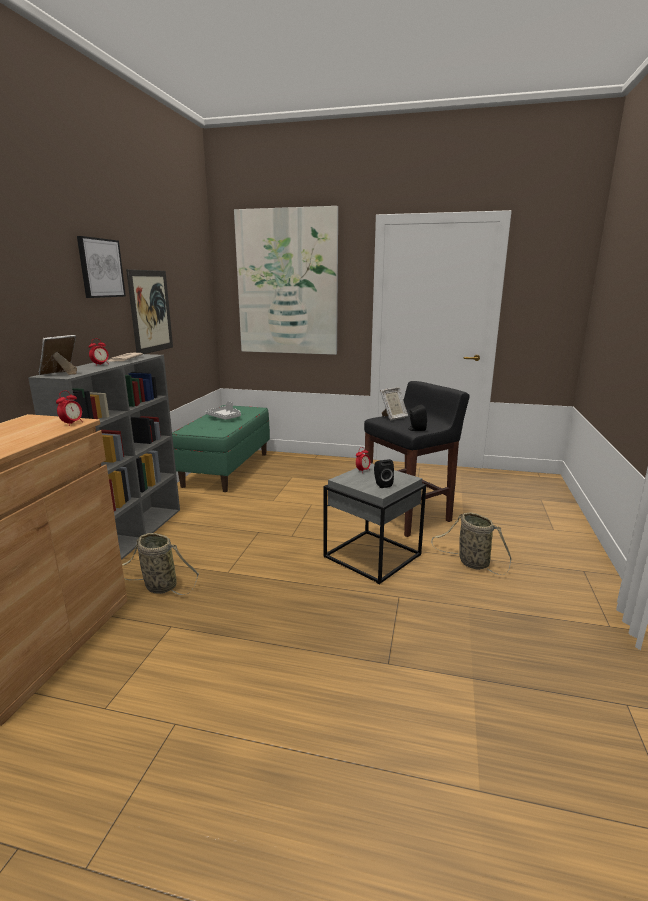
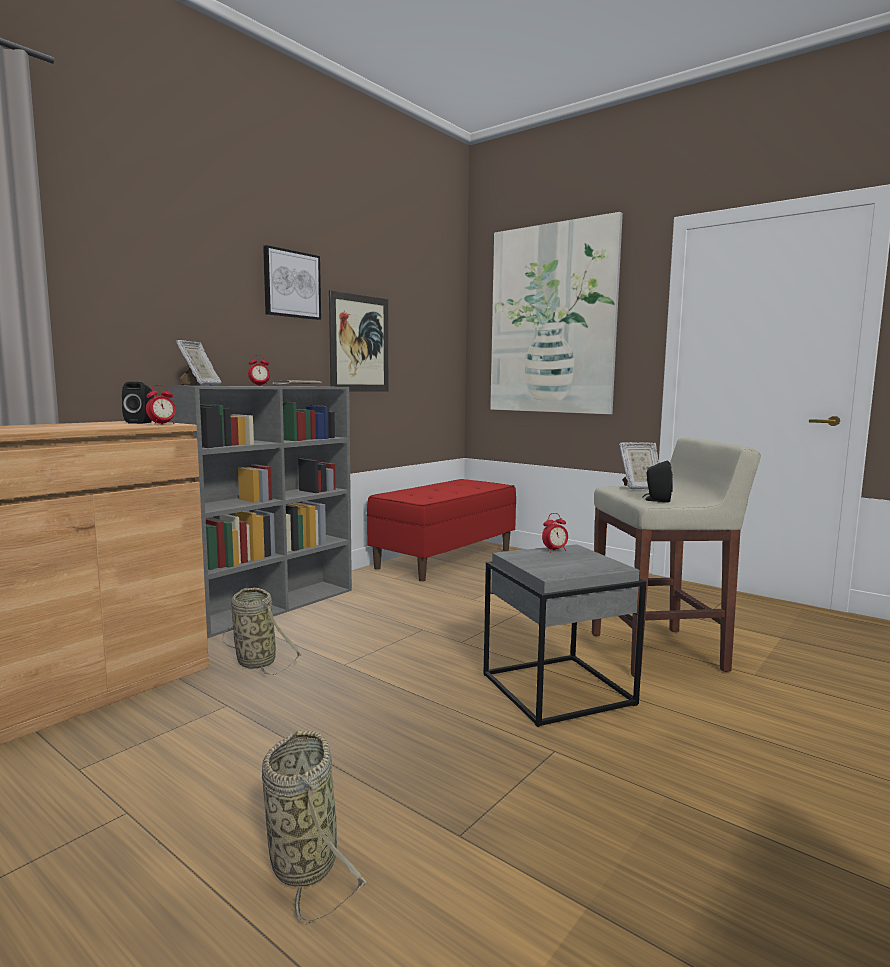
camera: 25 degrees right, 10 degrees down
picture frame [38,335,77,375] -> picture frame turned 135 degrees clockwise [176,340,221,385]
green bench [172,405,270,492] -> red bench [367,479,516,581]
grey tray [206,401,241,420] -> none
black stool [364,381,470,537] -> beige stool [592,438,761,677]
black speaker [374,459,394,488] -> black speaker moved to [122,382,154,424]
basket [431,512,512,575] -> basket moved to [262,731,369,923]

